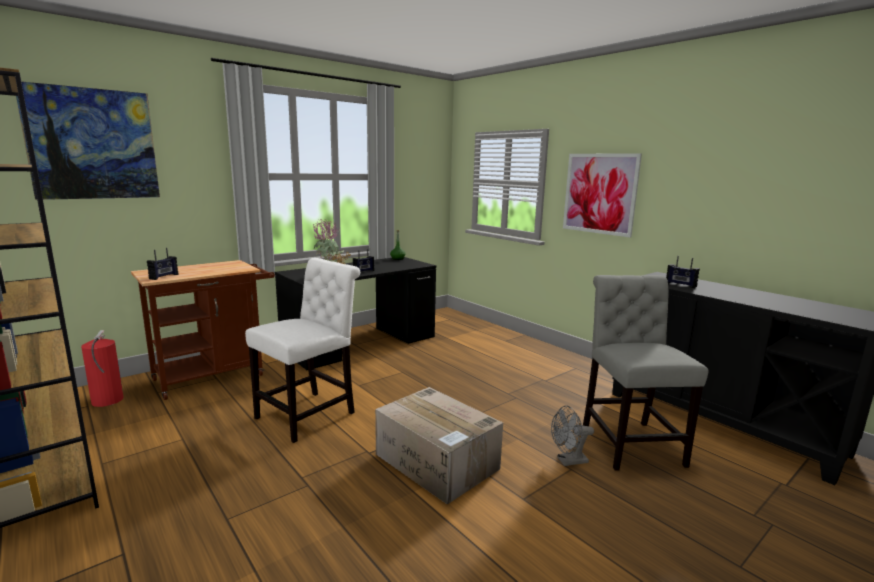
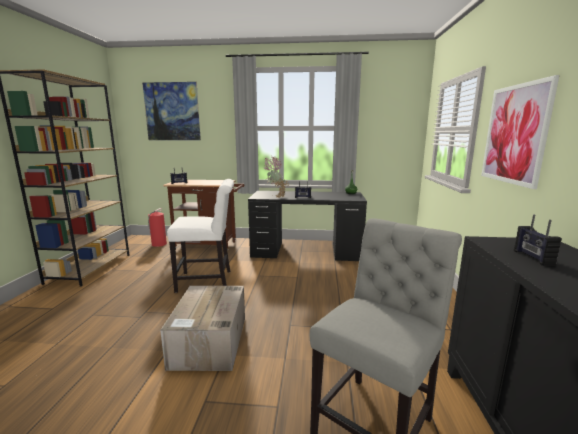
camera: 45 degrees right, 0 degrees up
grey fan [551,406,594,466] -> none

